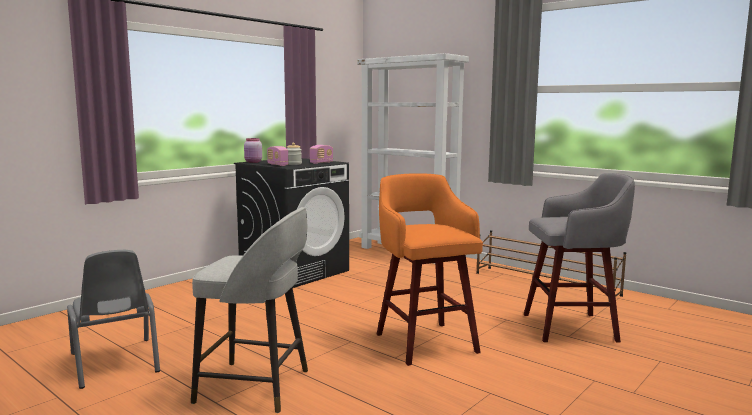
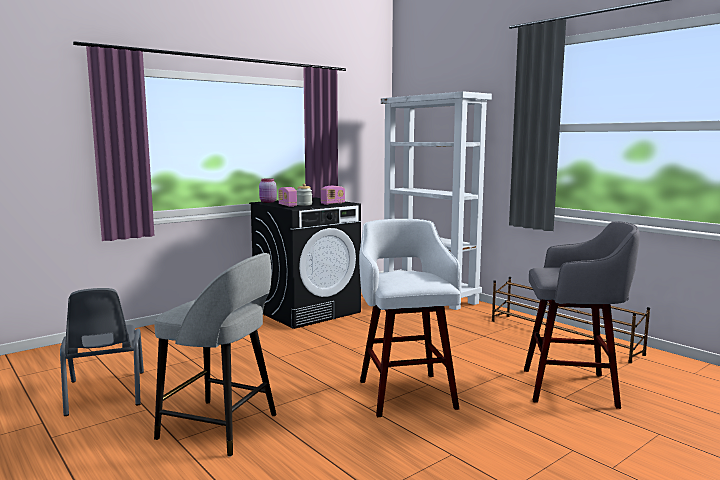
camera: 10 degrees right, 0 degrees up
orange stool [377,173,483,366] -> white stool [359,219,461,417]

